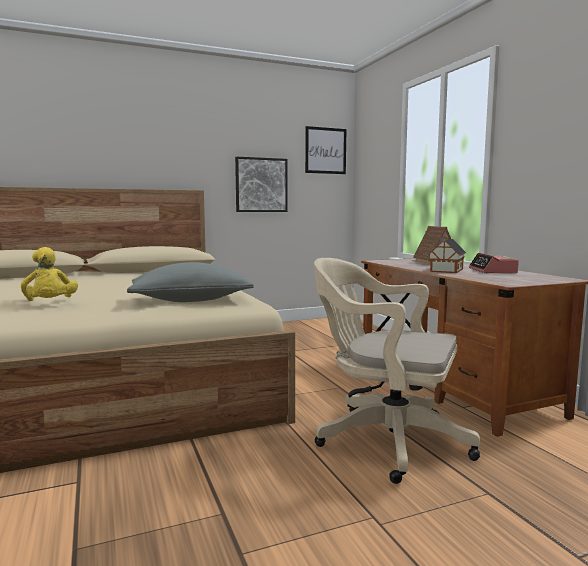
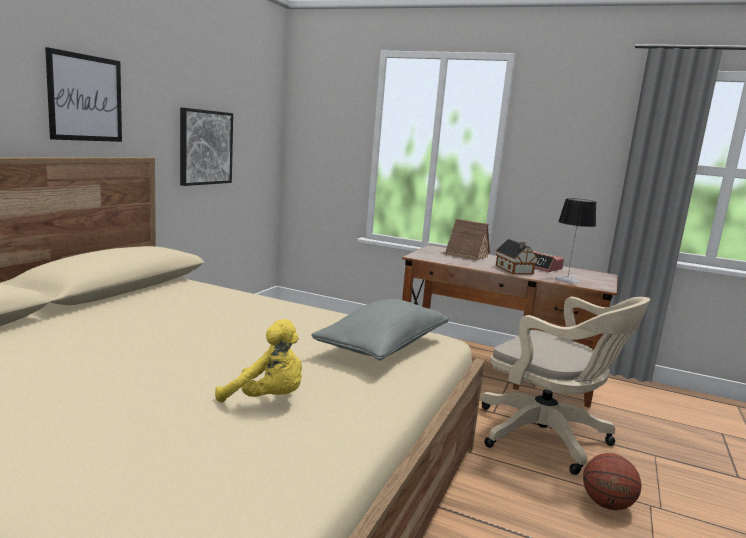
camera: 45 degrees left, 5 degrees up
picture [305,126,346,174] -> picture moved to [45,47,122,142]
beige office chair [314,258,480,484] -> beige office chair turned 120 degrees counterclockwise [480,297,650,475]
none -> table lamp [555,198,596,283]
none -> basketball [583,453,641,510]

